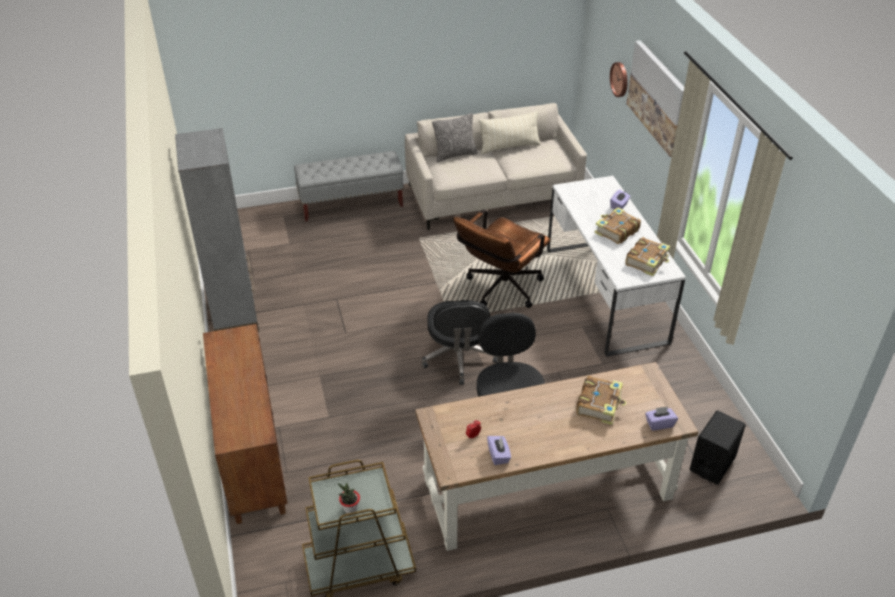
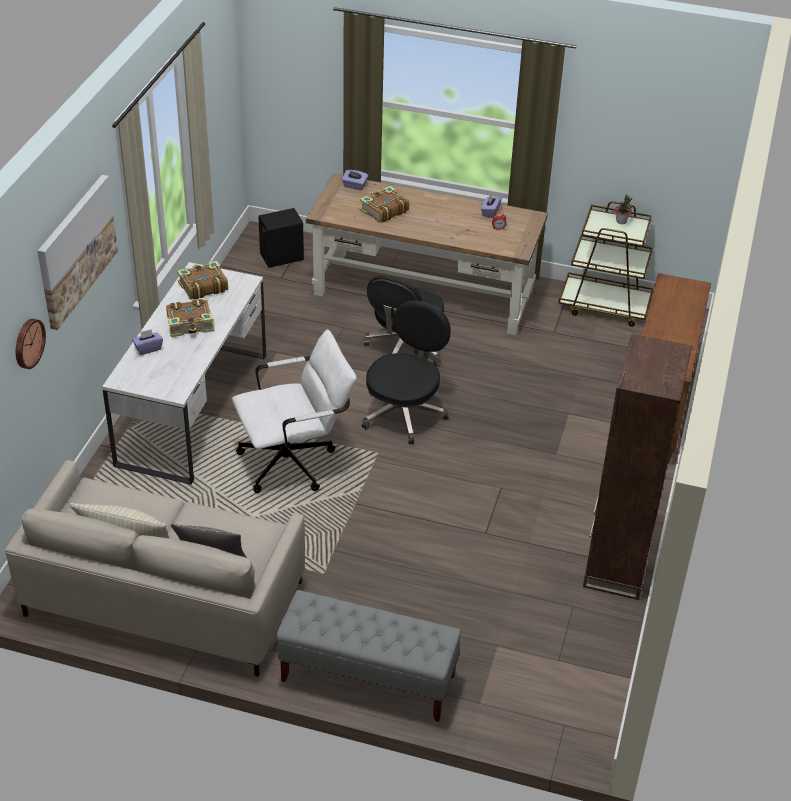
camera: 150 degrees left, 0 degrees up
grey bookcase [175,128,259,332] -> brown bookcase [583,334,692,600]
brown office chair [453,209,550,308] -> white office chair [232,330,357,493]

